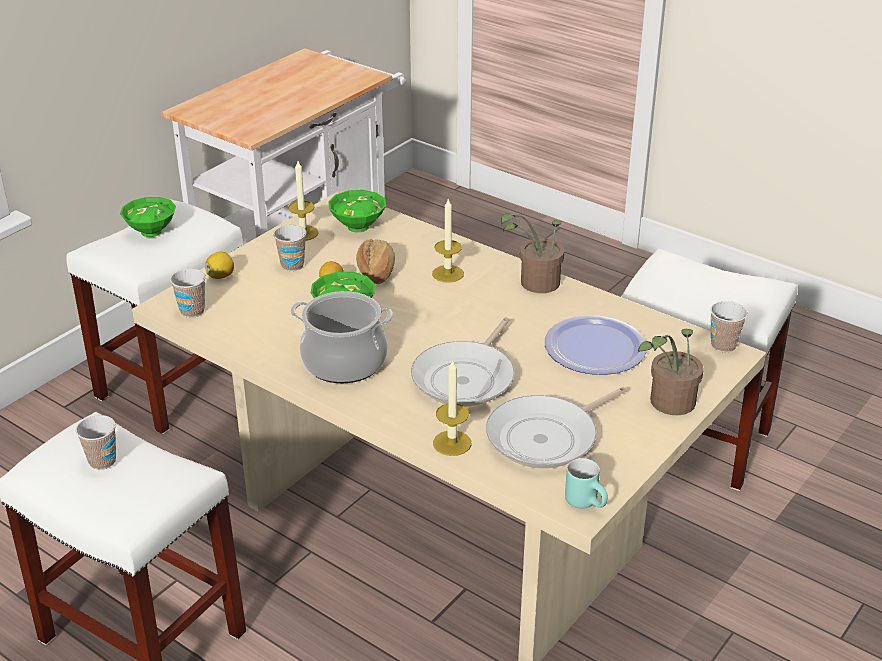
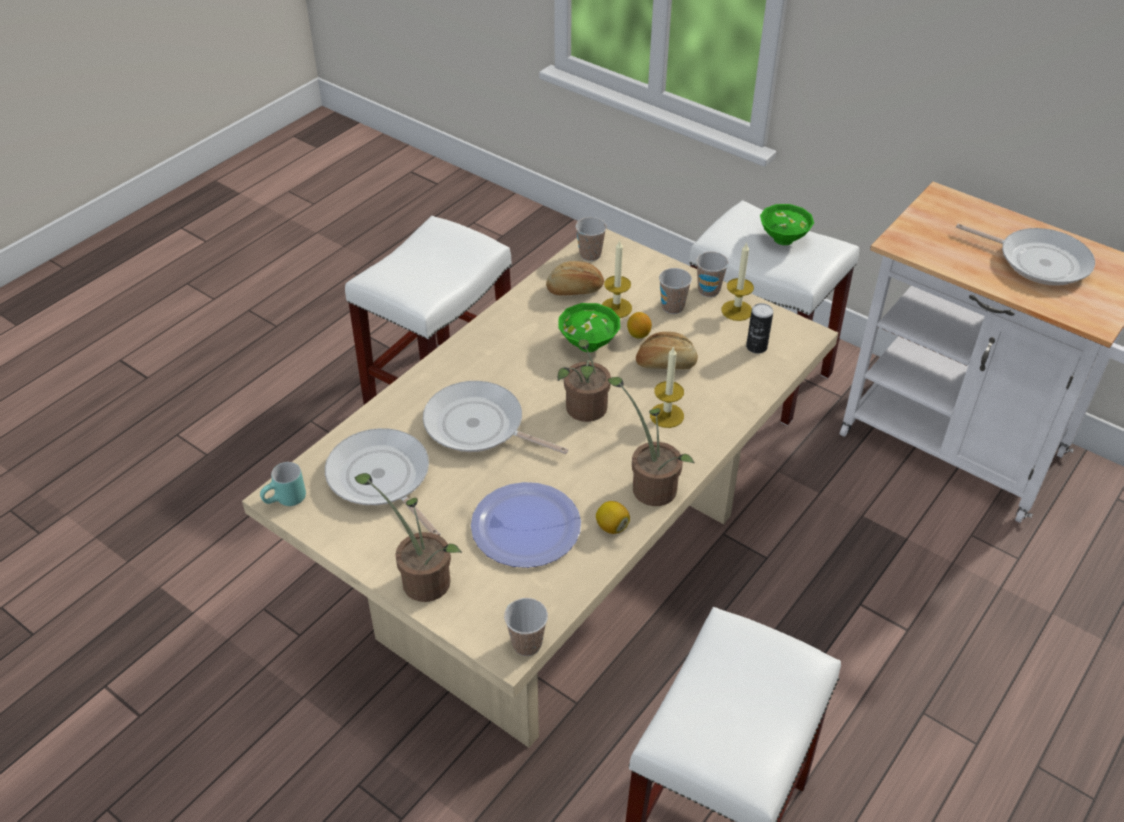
camera: 90 degrees right, 10 degrees up
cup [76,415,116,470] -> cup moved to [696,252,729,297]
lemon [205,252,234,279] -> lemon moved to [596,501,630,534]
cooking pot [291,291,393,383] -> none
green bowl [328,190,386,232] -> can [746,303,773,354]
candle [433,360,472,456] -> candle moved to [602,239,632,318]
none -> bread [546,261,604,295]
none -> potted plant [558,339,611,422]
none -> frying pan [956,224,1095,286]

